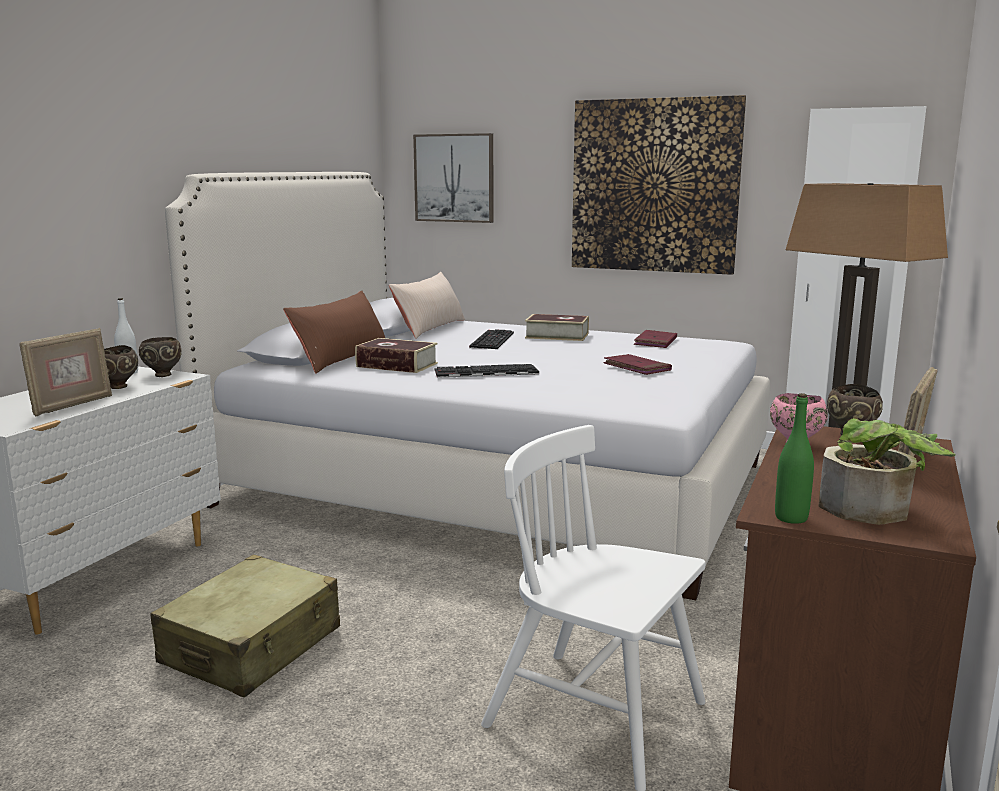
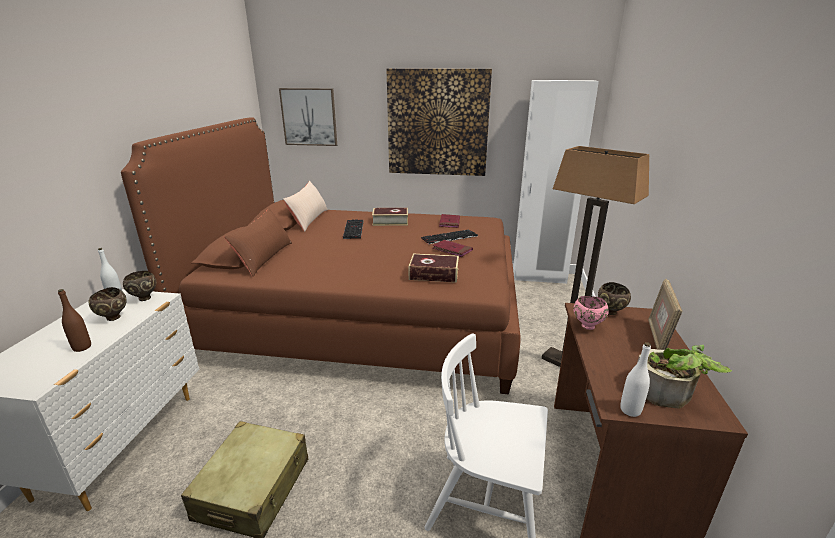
camera: 15 degrees left, 10 degrees up
picture frame [19,328,112,417] -> brown bottle [58,289,91,352]
white bed [165,172,770,600] -> brown bed [121,117,521,395]
book [355,338,438,373] -> book moved to [409,254,459,283]
keyboard [435,364,539,378] -> keyboard moved to [421,230,478,244]
green bottle [775,393,814,524] -> white bottle [620,342,651,417]

